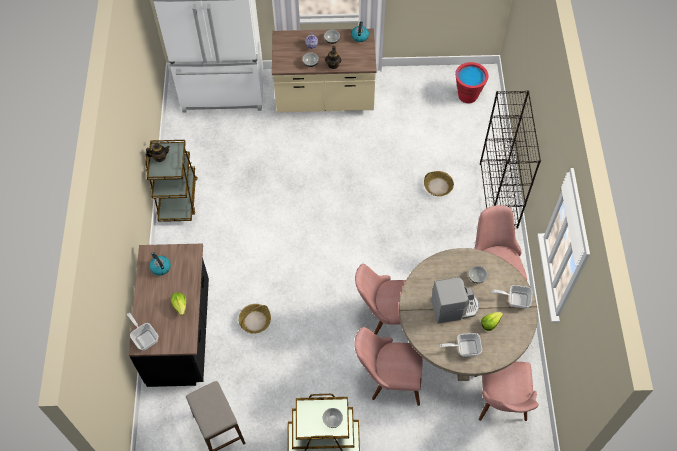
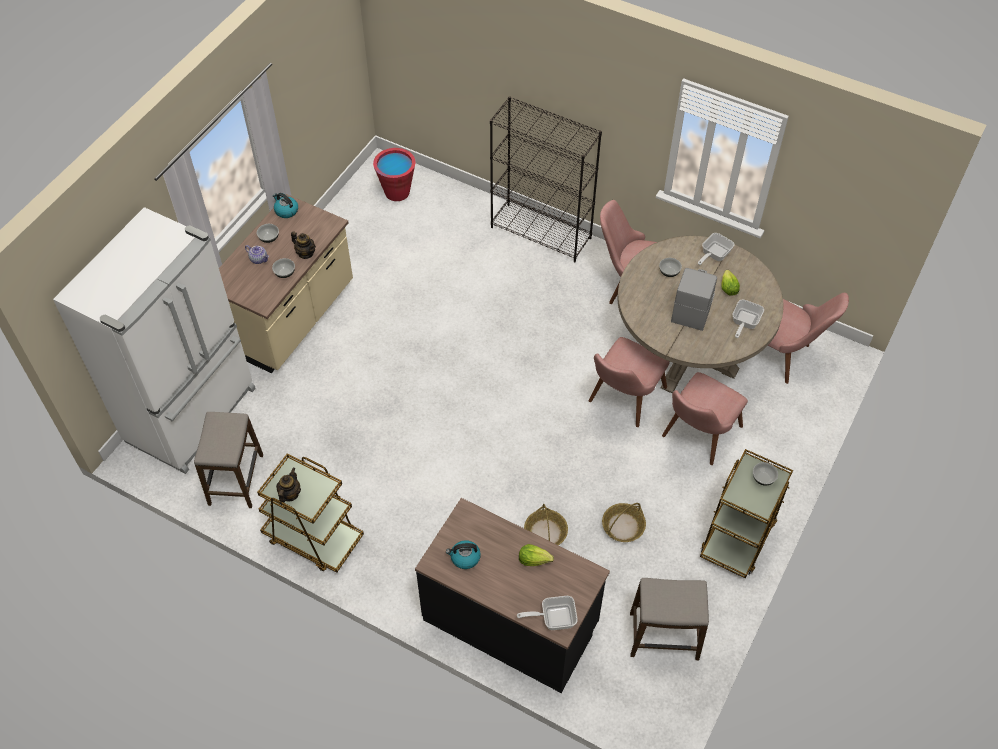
camera: 60 degrees left, 5 degrees down
basket [424,171,454,196] -> basket moved to [602,503,646,542]
none -> stool [194,412,263,508]

